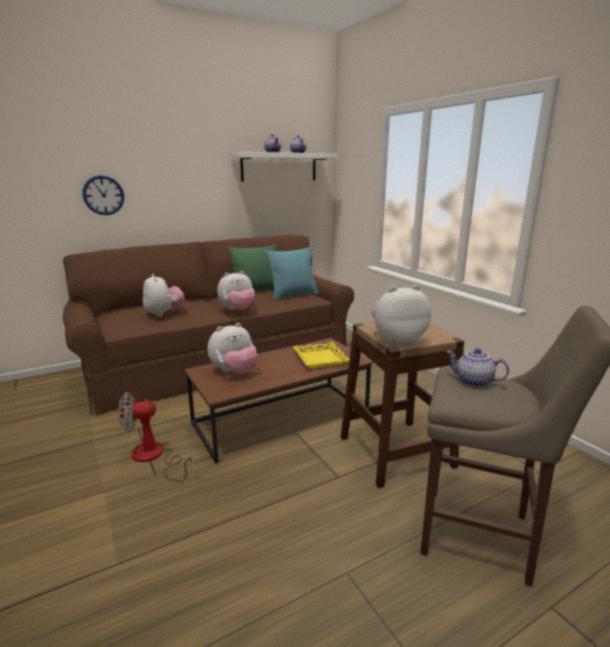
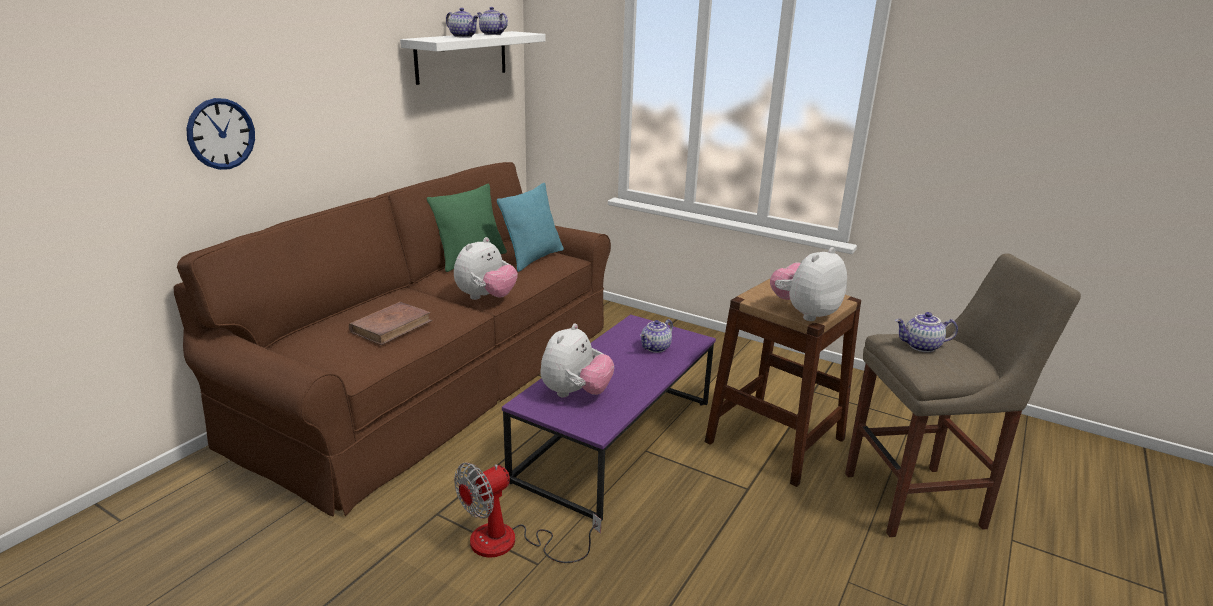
camera: 30 degrees left, 5 degrees up
plush toy [143,274,185,317] -> brown book [349,302,432,345]
brown coffee table [185,338,373,463] -> purple coffee table [502,315,716,521]
yellow tray [293,342,350,369] -> teapot [640,319,673,353]

